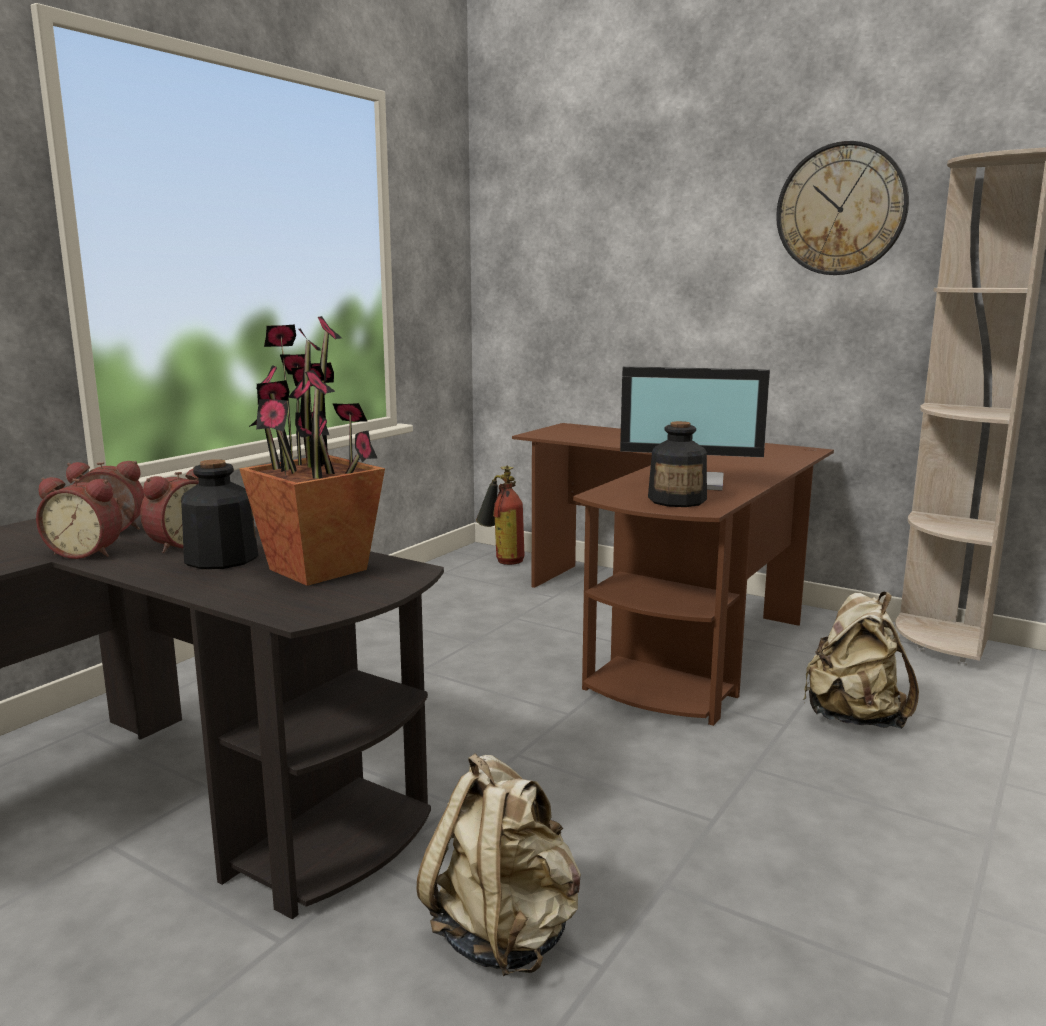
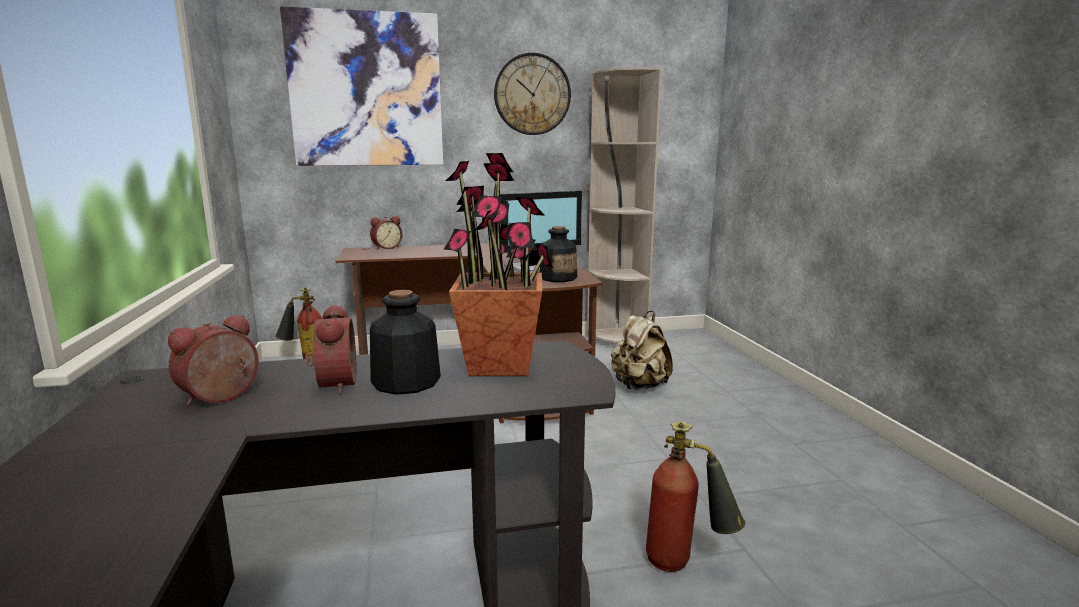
camera: 45 degrees left, 0 degrees up
alarm clock [36,477,122,559] -> alarm clock moved to [370,216,402,250]
beige backpack [416,753,581,976] -> fire extinguisher [646,421,745,572]
none -> picture [280,6,443,166]

